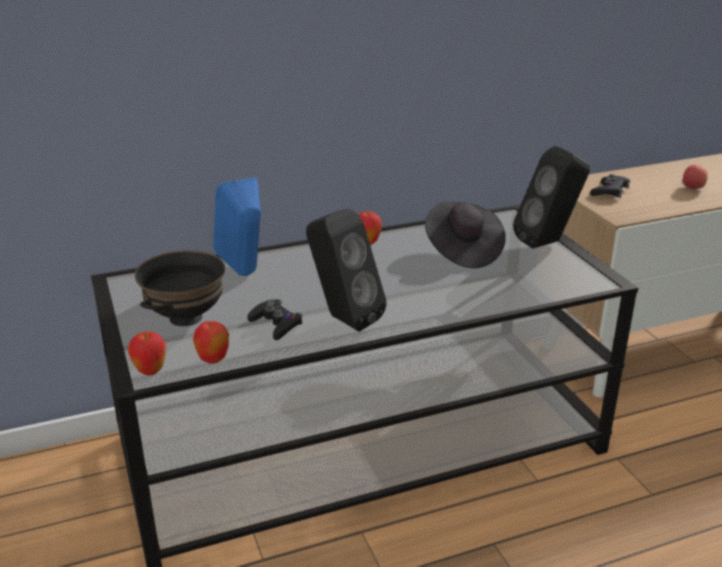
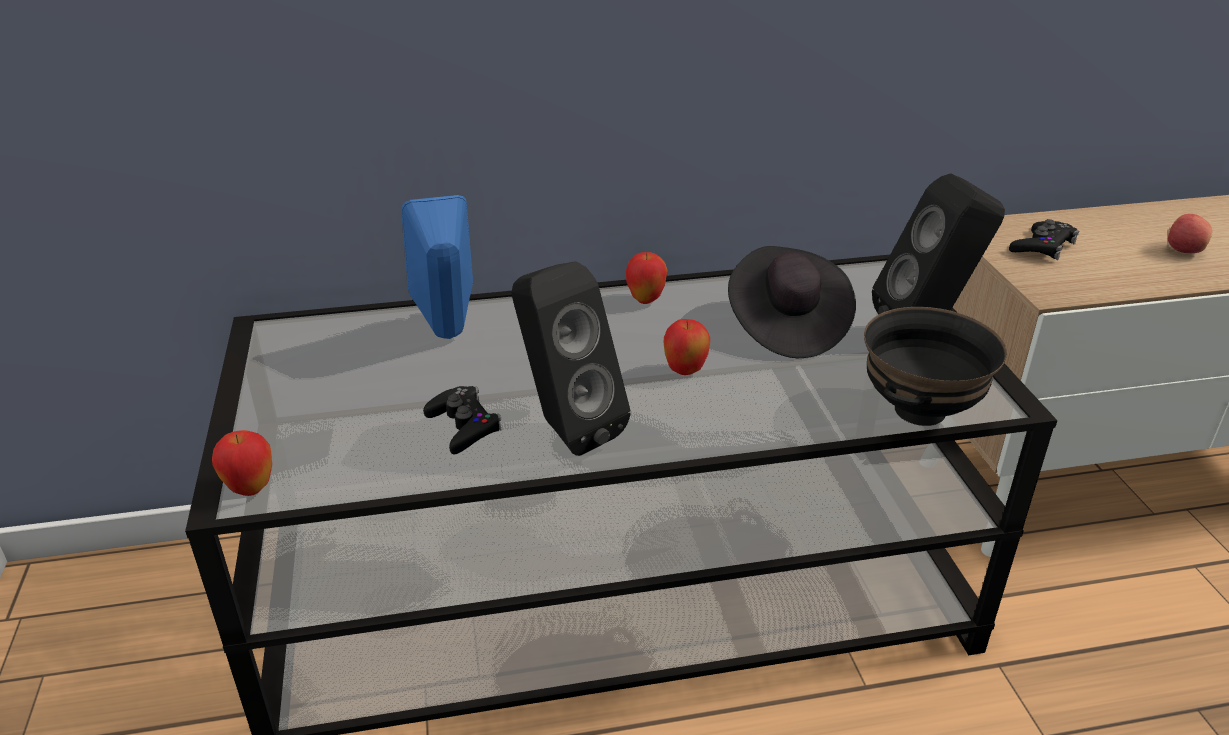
camera: 10 degrees right, 5 degrees up
black bowl [135,250,225,326] -> black bowl moved to [864,307,1007,426]
apple [193,321,229,364] -> apple moved to [664,319,710,375]

